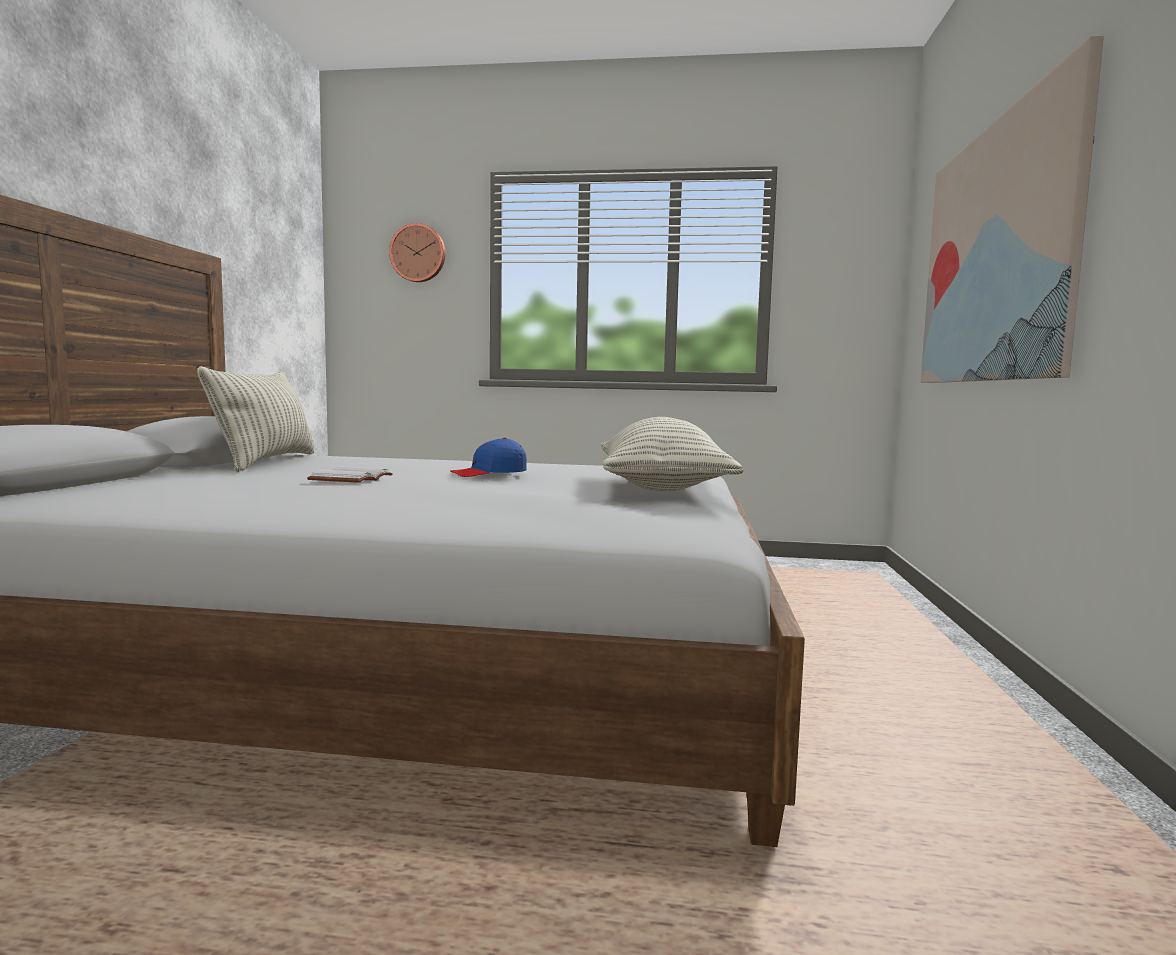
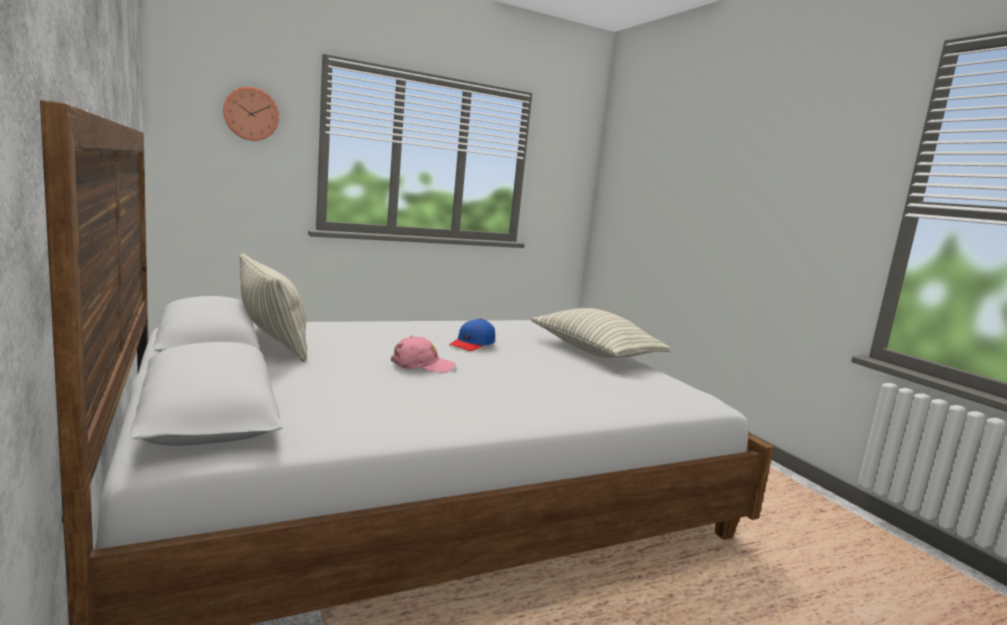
camera: 35 degrees left, 5 degrees up
white book [307,466,392,483] -> pink cap [391,336,456,373]
picture [920,36,1104,383] -> none

